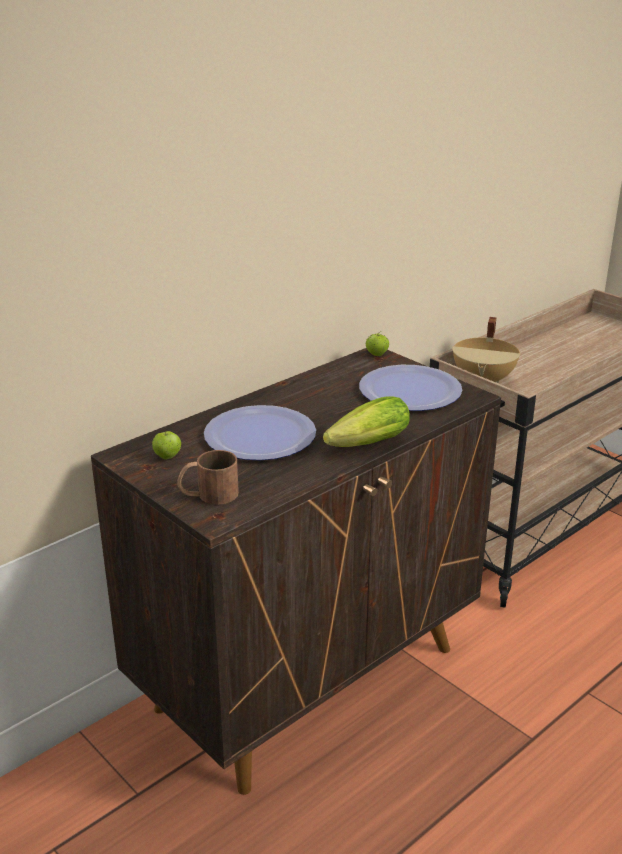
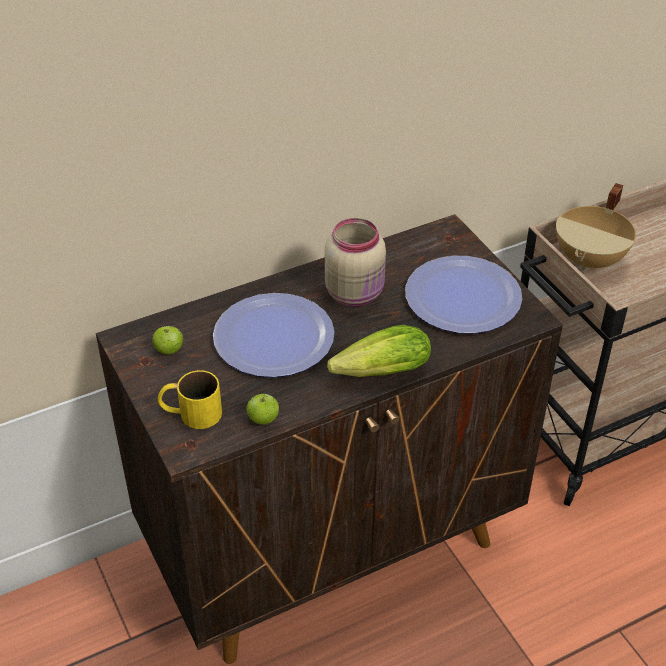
camera: 15 degrees right, 15 degrees up
brown mug [177,450,239,505] -> yellow mug [158,370,222,429]
apple [366,331,389,356] -> apple moved to [246,394,279,425]
none -> beige jar [325,218,386,307]

